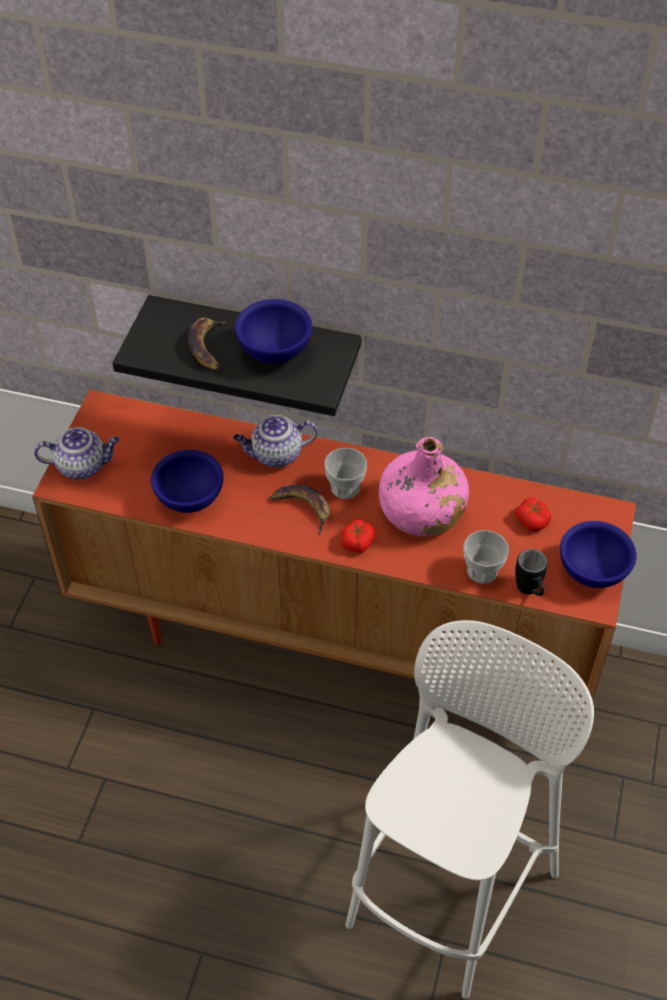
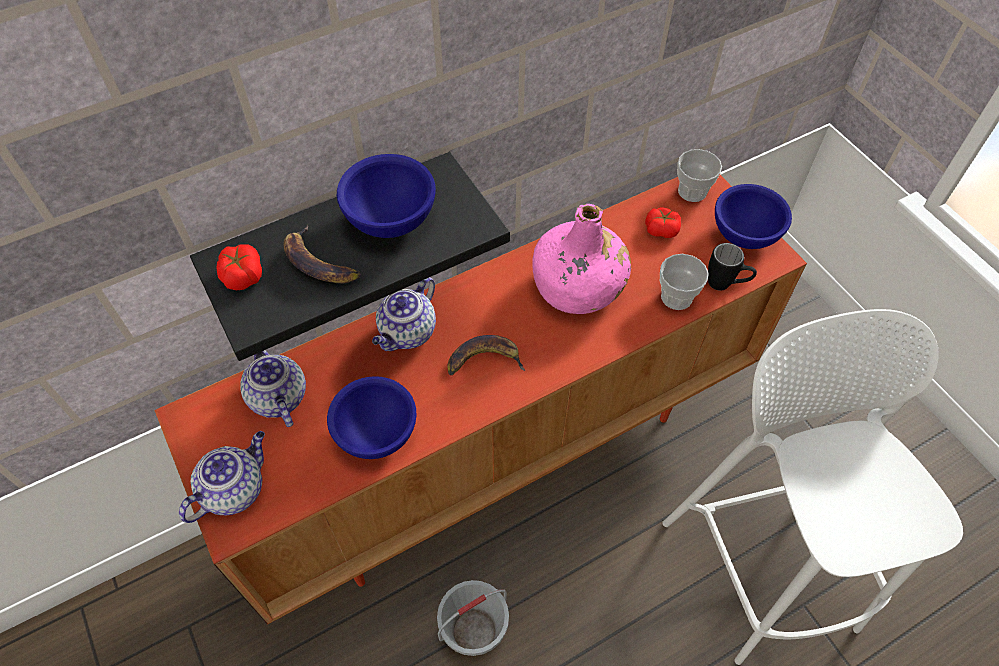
camera: 45 degrees left, 5 degrees up
cup [324,448,367,499] -> cup moved to [677,149,722,202]
tomato [341,519,376,553] -> tomato moved to [217,244,262,290]
none -> teapot [240,350,306,427]
none -> grey bucket [437,580,509,656]

